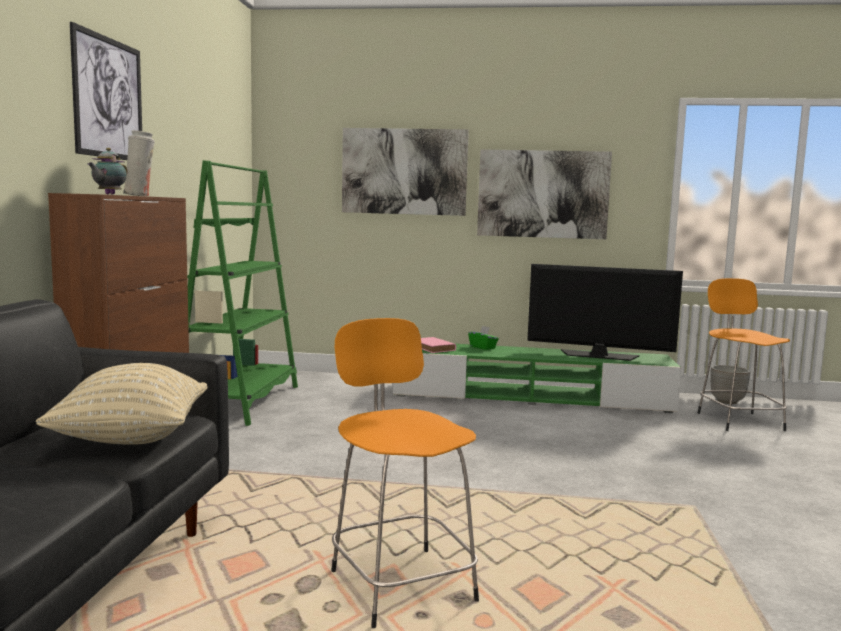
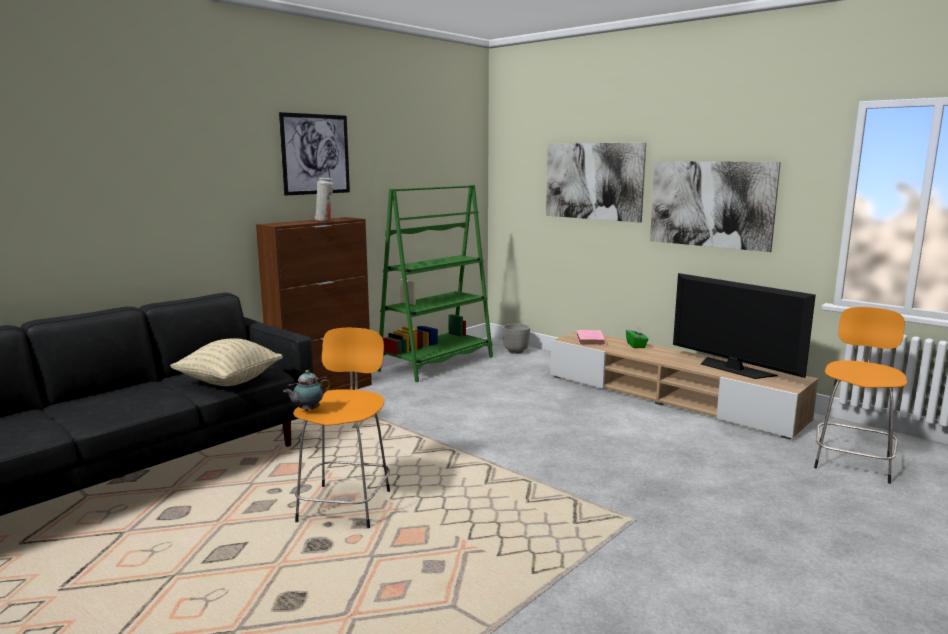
camera: 35 degrees right, 5 degrees up
teapot [87,148,128,195] -> teapot moved to [283,370,330,411]
green tv stand [393,344,681,413] -> beige tv stand [550,332,819,439]
planter [710,365,750,404] -> planter moved to [502,324,530,354]

